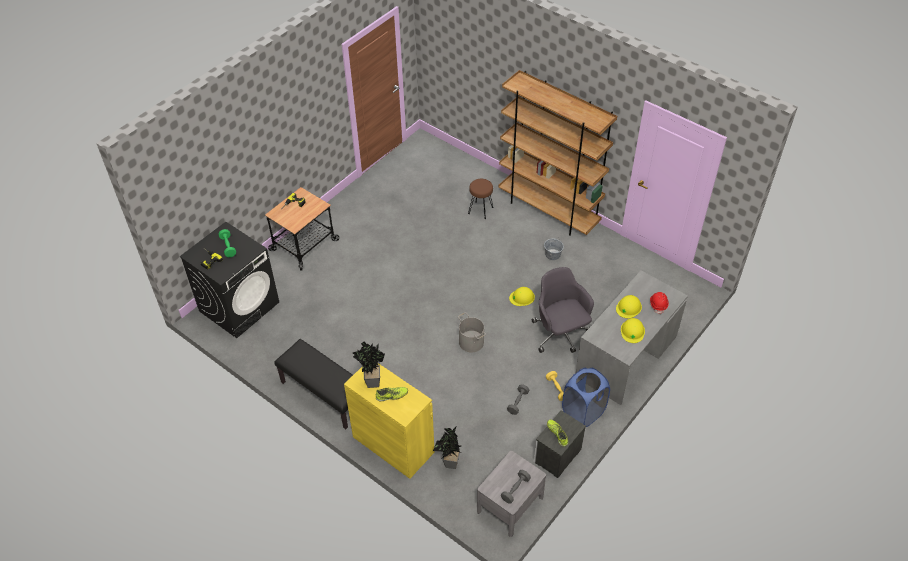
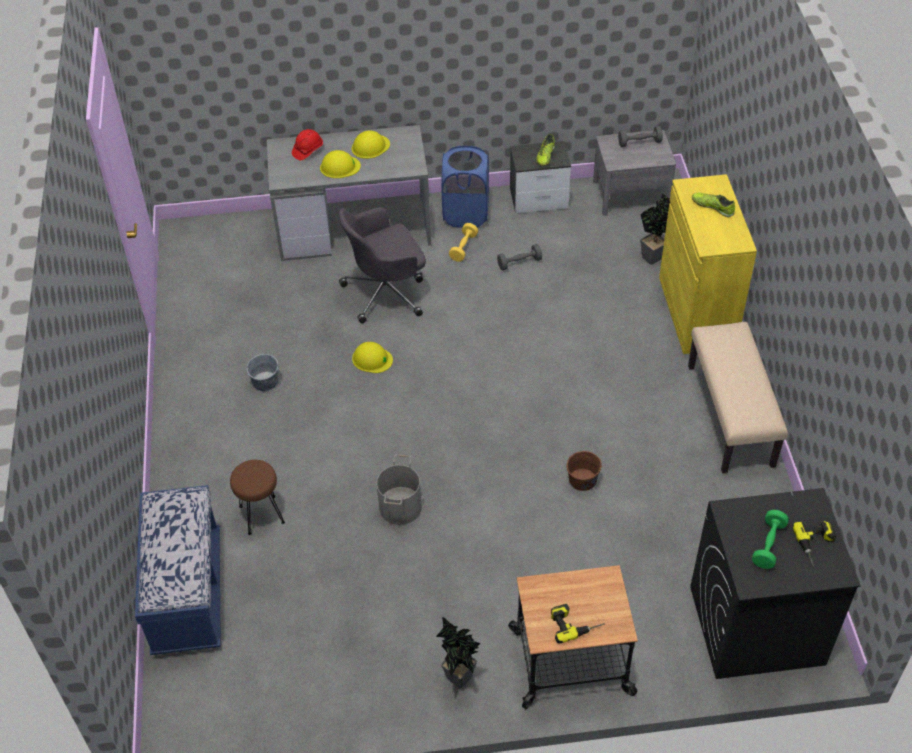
camera: 135 degrees left, 0 degrees up
black bench [274,339,353,429] -> beige bench [688,322,788,473]
potted plant [353,341,385,388] -> potted plant moved to [436,617,480,689]
grey bucket [458,312,486,353] -> grey bucket moved to [376,454,422,525]
brown bookcase [498,70,617,236] -> none
grey office chair [531,267,594,353] -> grey office chair turned 45 degrees clockwise [339,207,426,323]
none -> blue bench [135,485,221,655]
none -> brown bucket [566,451,602,491]

